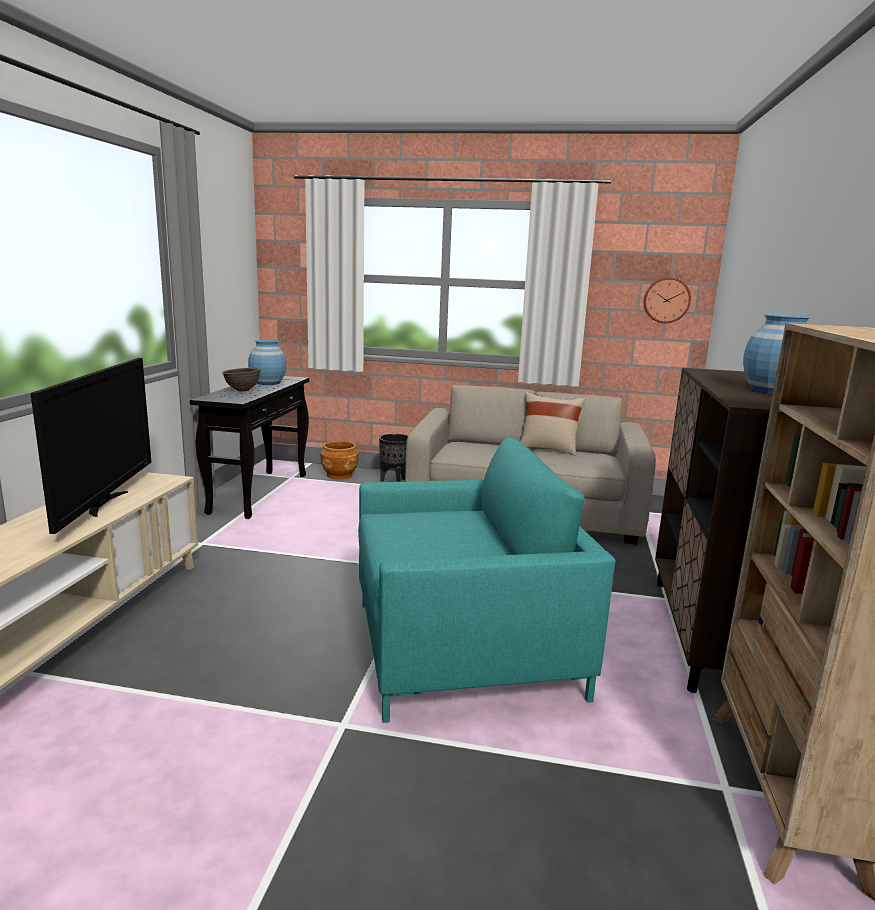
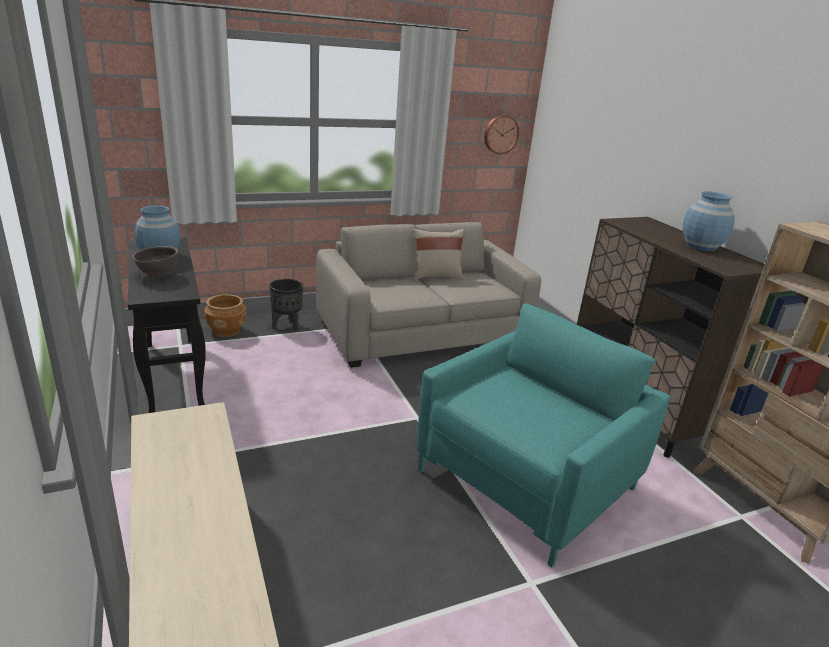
camera: 35 degrees left, 10 degrees up
television [30,358,151,534] -> none

